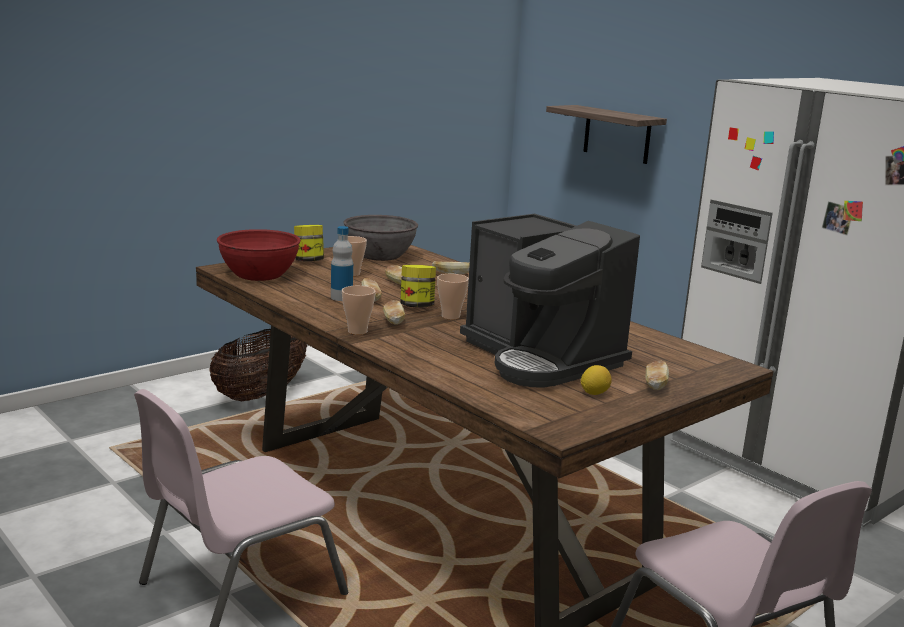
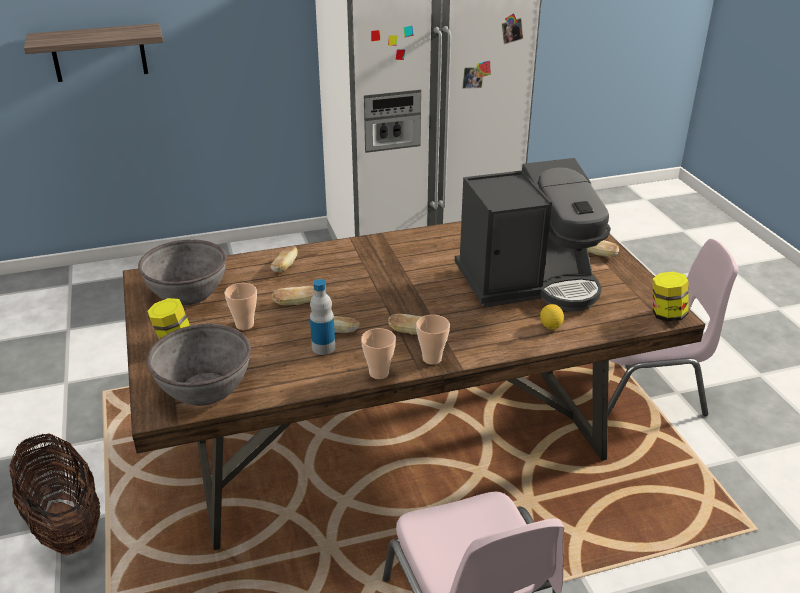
camera: 65 degrees left, 15 degrees up
red bowl [217,229,301,281] -> grey bowl [147,324,251,406]
jar [400,265,436,308] -> jar moved to [653,271,689,322]
cup [437,274,469,320] -> cup moved to [361,328,396,379]
lemon [581,365,612,395] -> lemon moved to [540,304,564,330]

